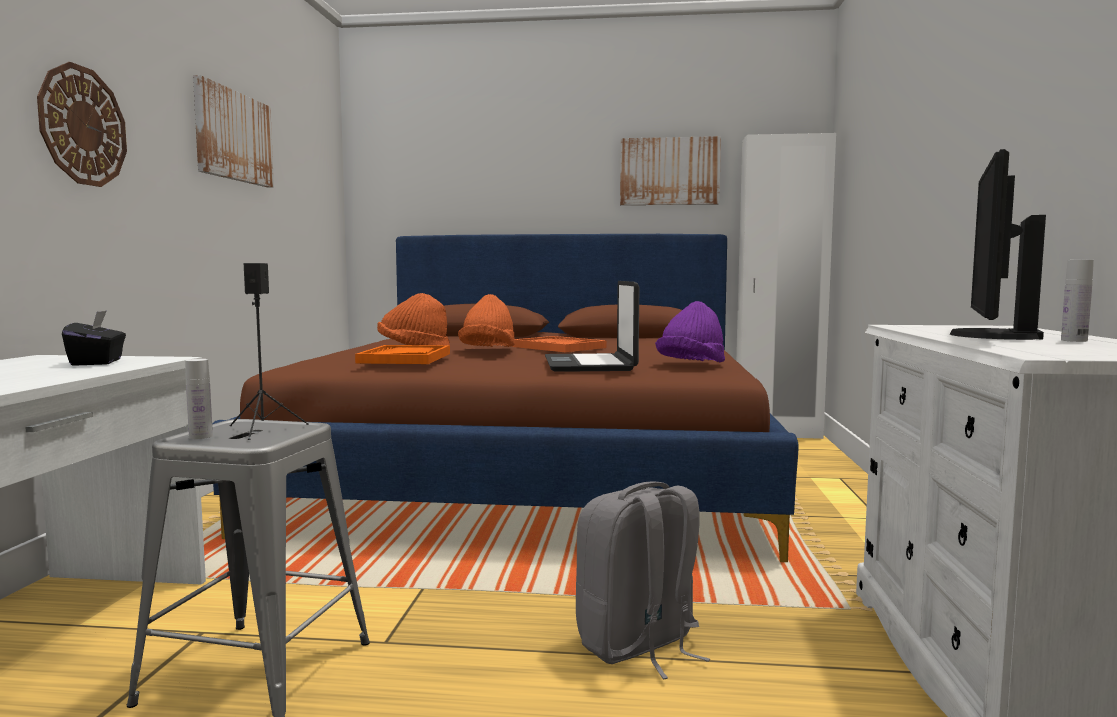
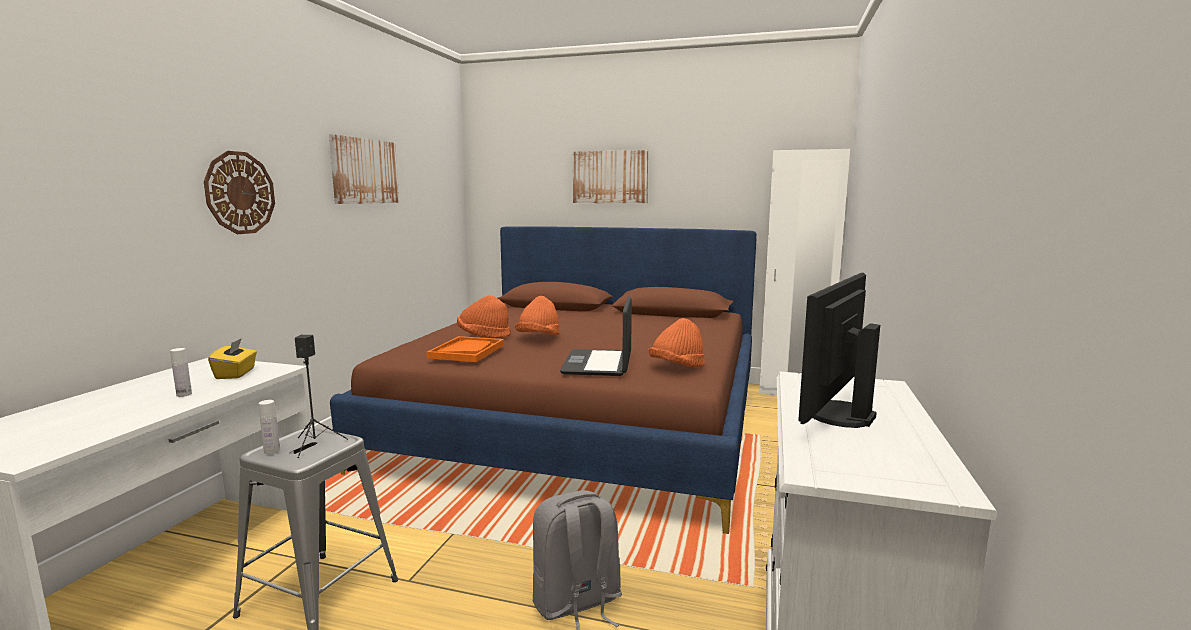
camera: 10 degrees right, 5 degrees up
black tissue box [62,310,126,366] -> yellow tissue box [208,338,257,379]
orange tray [512,336,607,352] -> none
picture [620,136,721,205] -> picture moved to [573,150,648,203]
purple hat [655,301,725,362] -> orange hat [648,318,705,367]
white bottle [1061,260,1094,342] -> white bottle moved to [170,348,192,397]

